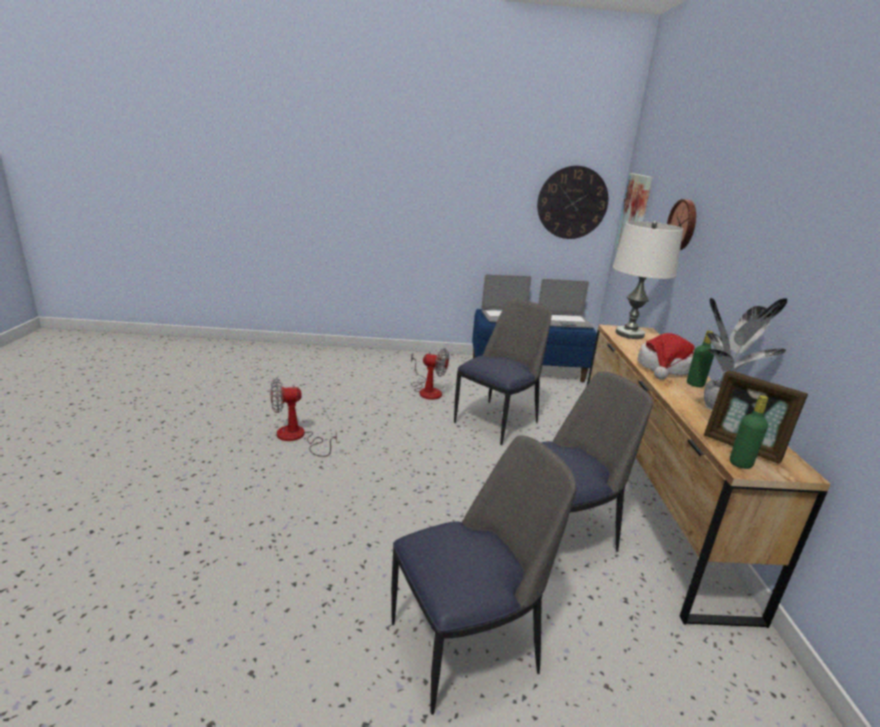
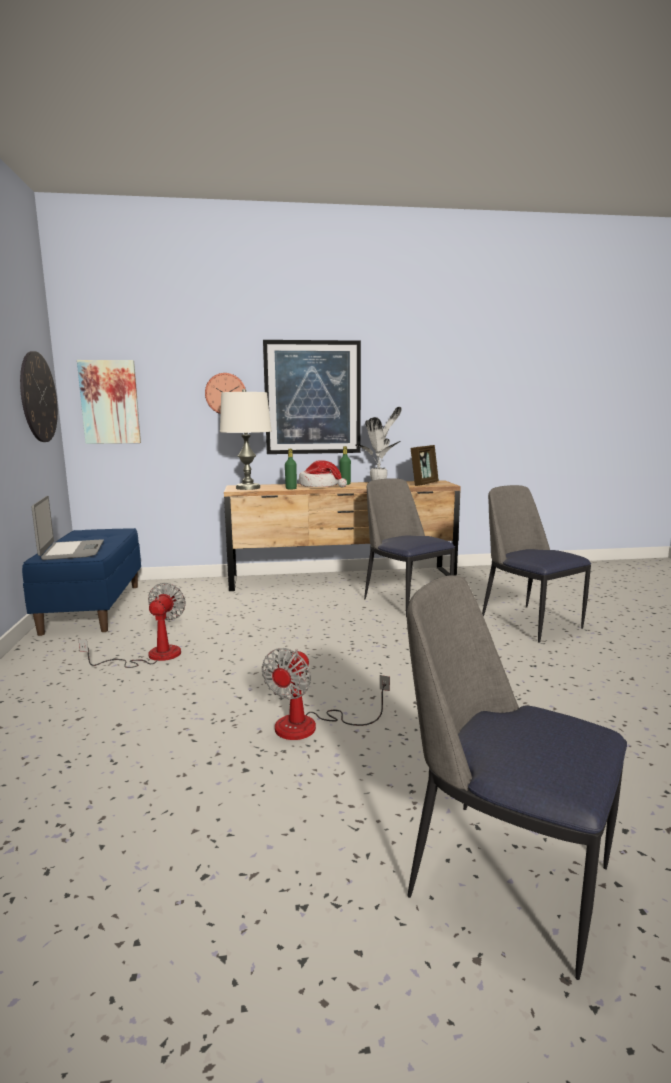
camera: 95 degrees left, 10 degrees down
fan [271,378,337,457] -> fan turned 45 degrees clockwise [262,648,390,740]
chair [454,299,552,445] -> chair moved to [407,575,627,980]
laptop [538,279,594,328] -> none
green bottle [730,395,768,469] -> green bottle moved to [285,449,297,489]
none -> picture [263,340,361,454]

